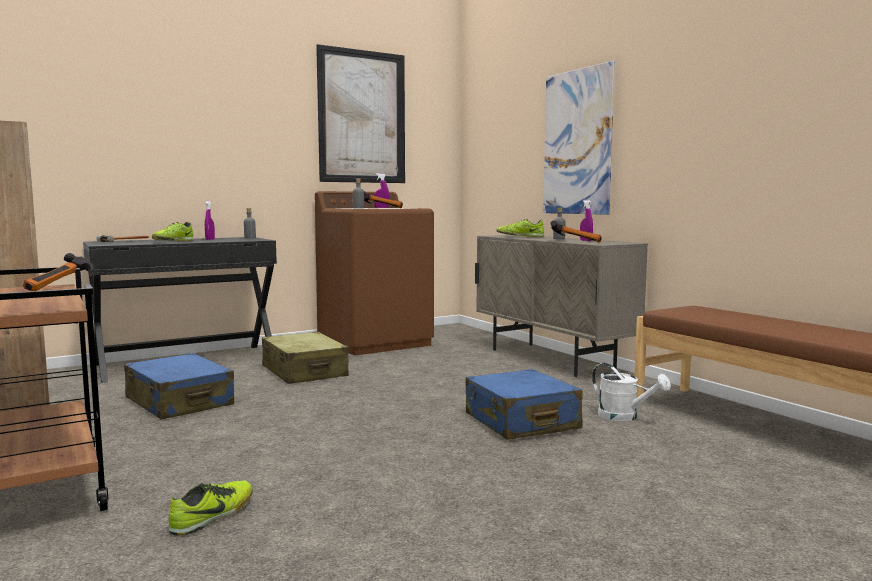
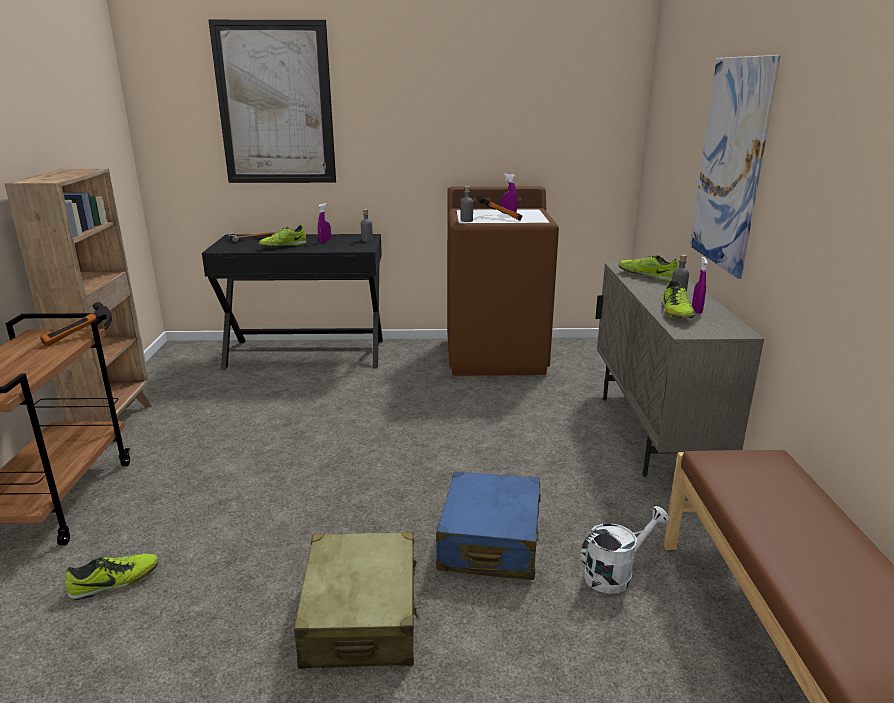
camera: 30 degrees right, 15 degrees up
blue suitcase [124,353,234,419] -> none
beige suitcase [262,331,349,384] -> beige suitcase moved to [294,532,419,669]
picture [316,44,405,183] -> picture moved to [209,20,336,183]
hammer [550,221,602,242] -> shoe [661,280,695,318]
white watering can [592,363,671,421] -> white watering can turned 105 degrees counterclockwise [581,506,670,594]

